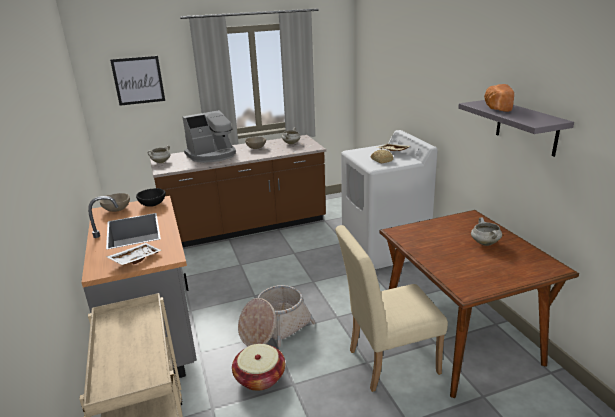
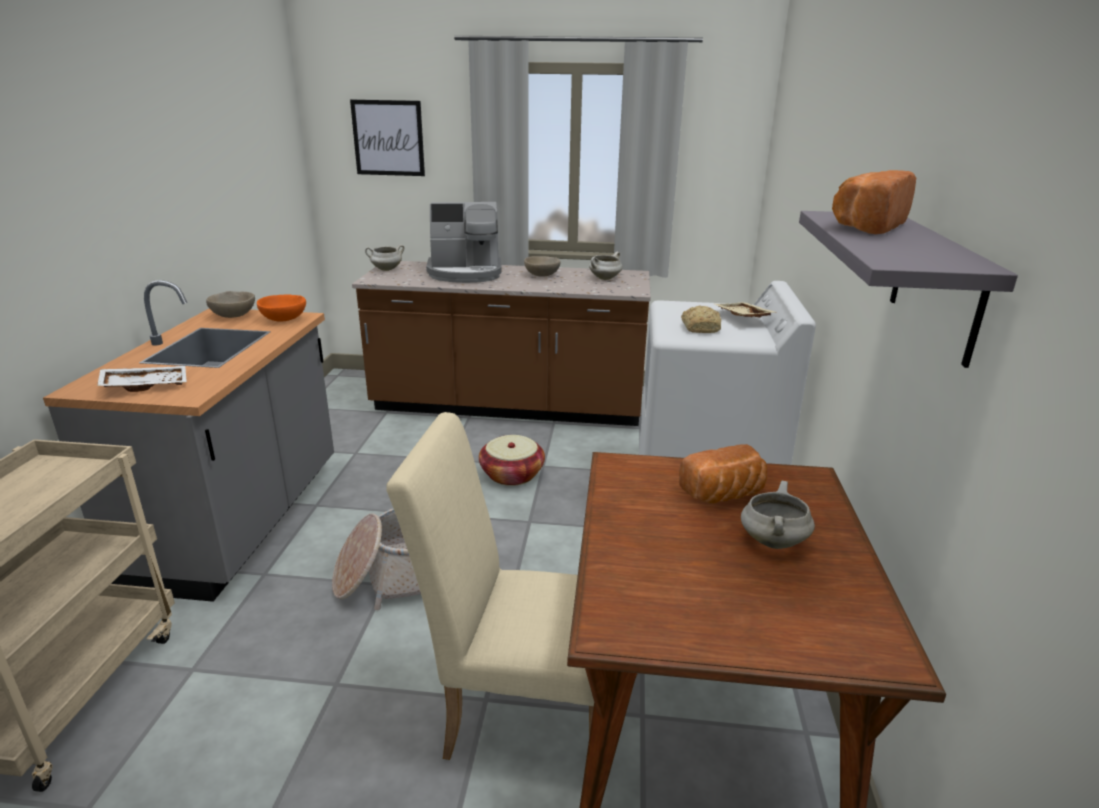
camera: 25 degrees right, 0 degrees up
black bowl [136,188,166,207] -> orange bowl [257,294,306,322]
basket [232,344,285,391] -> basket moved to [479,435,545,486]
none -> bread [679,444,767,504]

